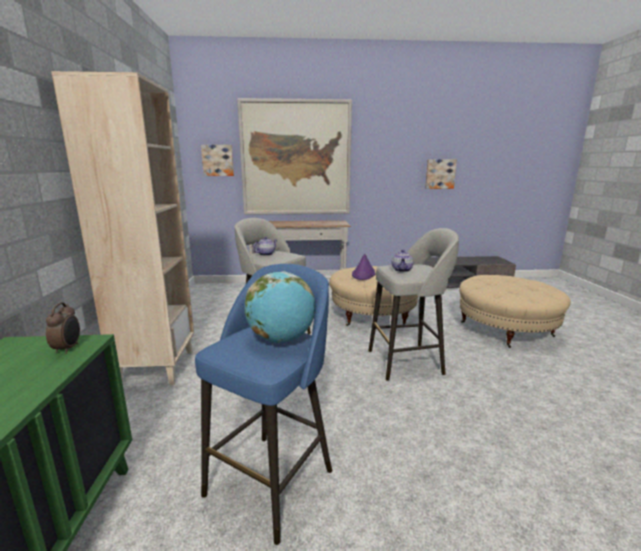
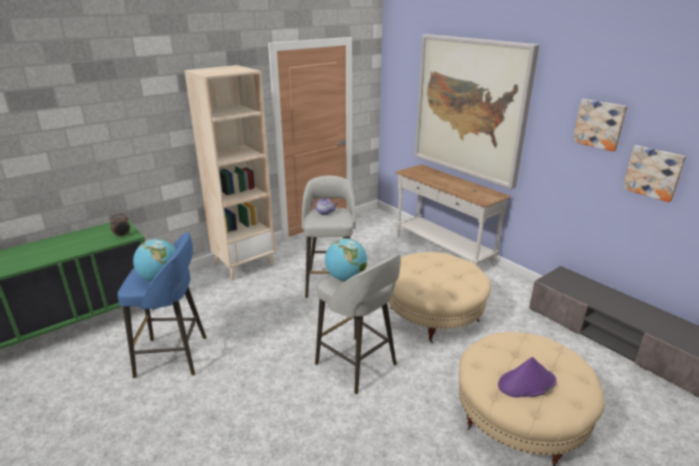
camera: 55 degrees right, 10 degrees up
picture [201,145,234,176] -> picture moved to [572,99,627,152]
purple hat [352,254,376,280] -> purple hat moved to [498,357,556,398]
teapot [392,250,414,272] -> globe [325,238,367,281]

